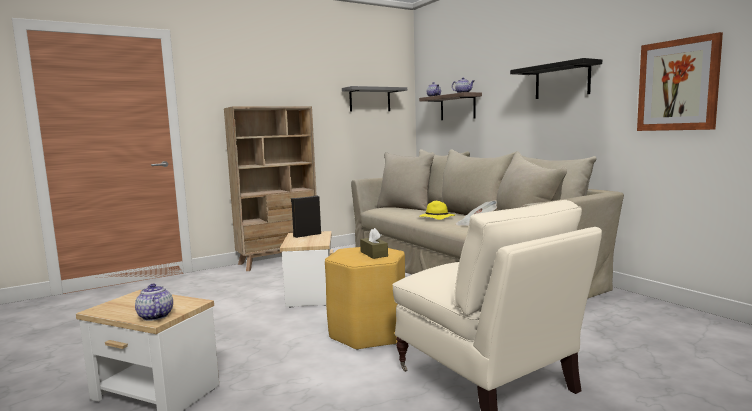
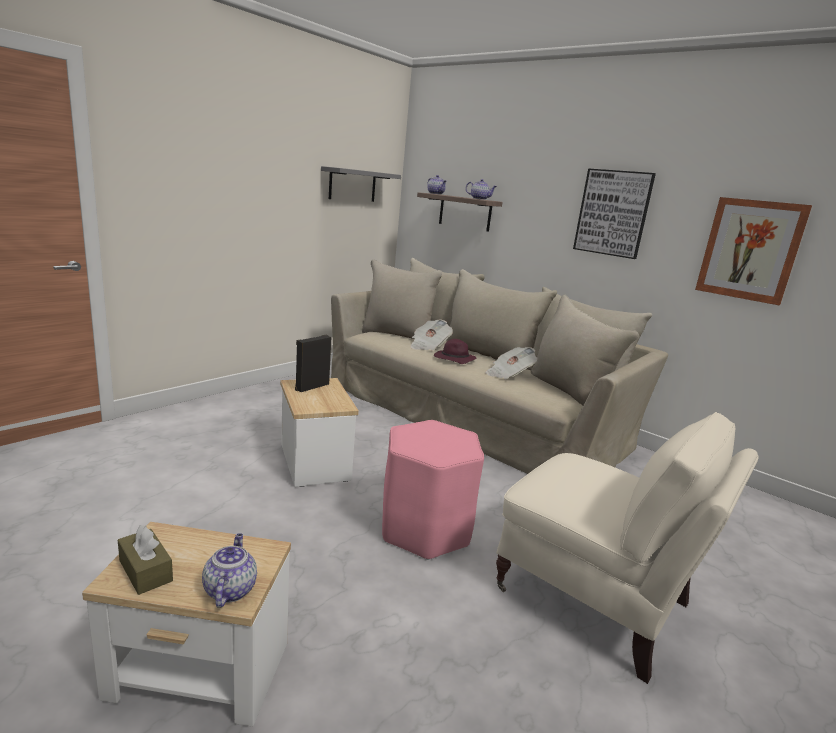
camera: 20 degrees left, 10 degrees up
teapot [135,284,173,321] -> teapot turned 45 degrees clockwise [202,533,257,608]
beige bookcase [224,106,317,271] -> none
yellow stool [325,247,405,350] -> pink stool [382,420,484,560]
brown tissue box [360,228,388,259] -> brown tissue box moved to [118,525,173,595]
yellow hat [420,201,455,220] -> purple hat [434,339,476,364]
black shelf [510,58,602,99] -> picture [573,168,656,259]
none -> newspaper [410,320,453,350]

